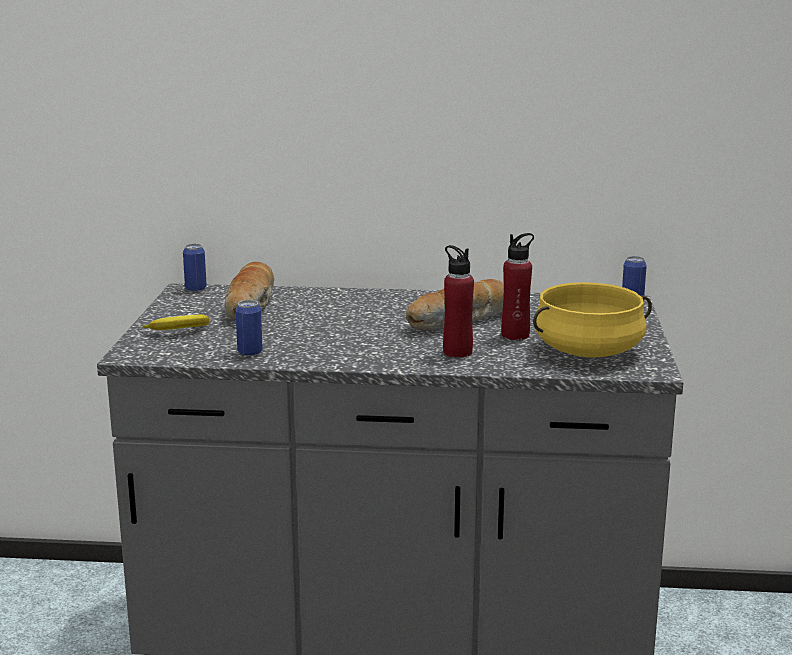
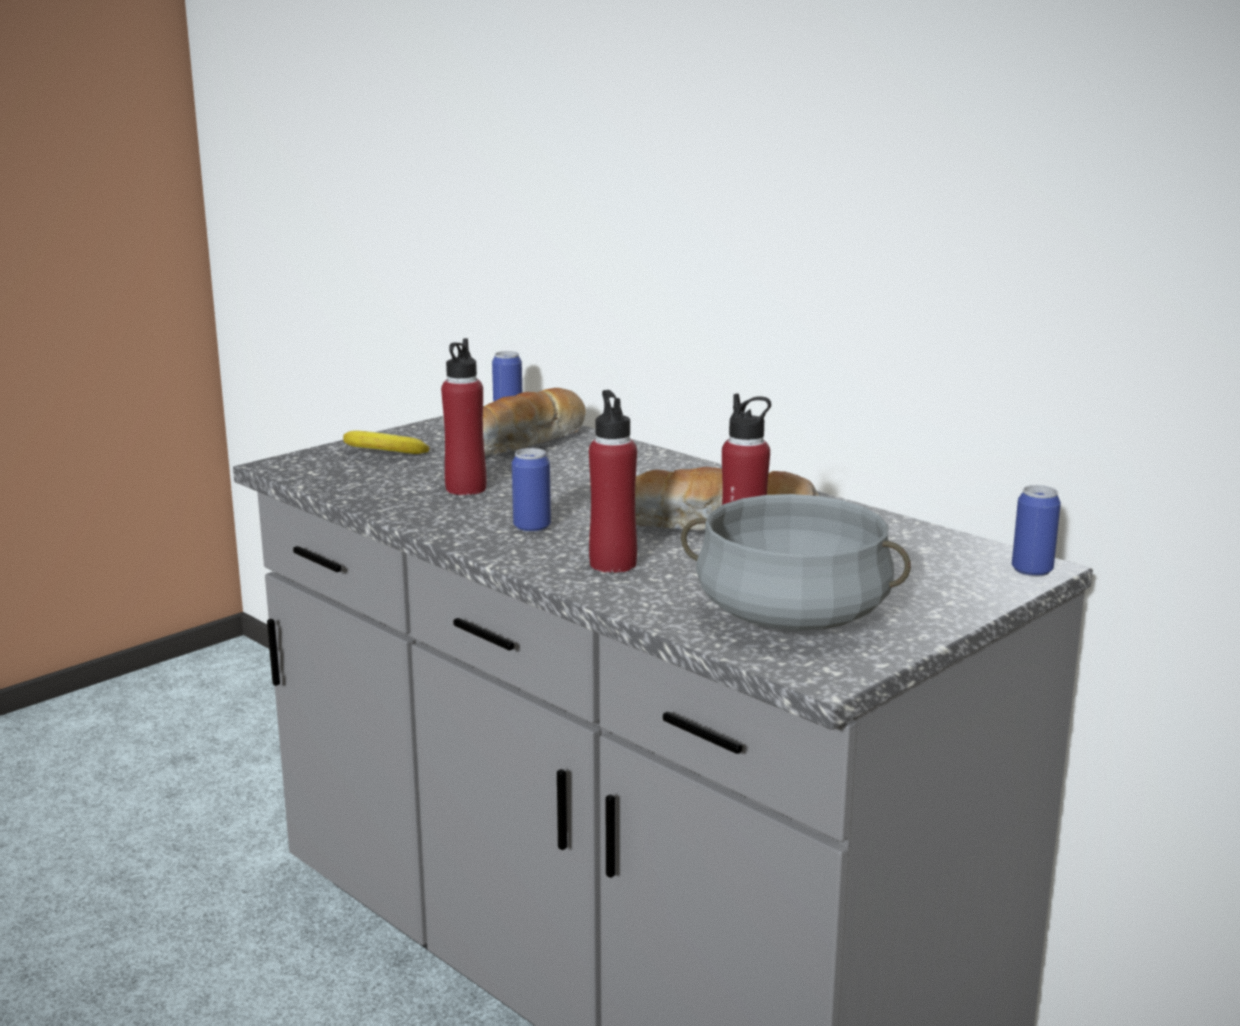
camera: 40 degrees right, 0 degrees up
can [236,300,263,356] -> can moved to [512,448,551,532]
yellow cooking pot [533,282,652,358] -> grey cooking pot [681,494,911,631]
none -> red bottle [441,338,486,495]

